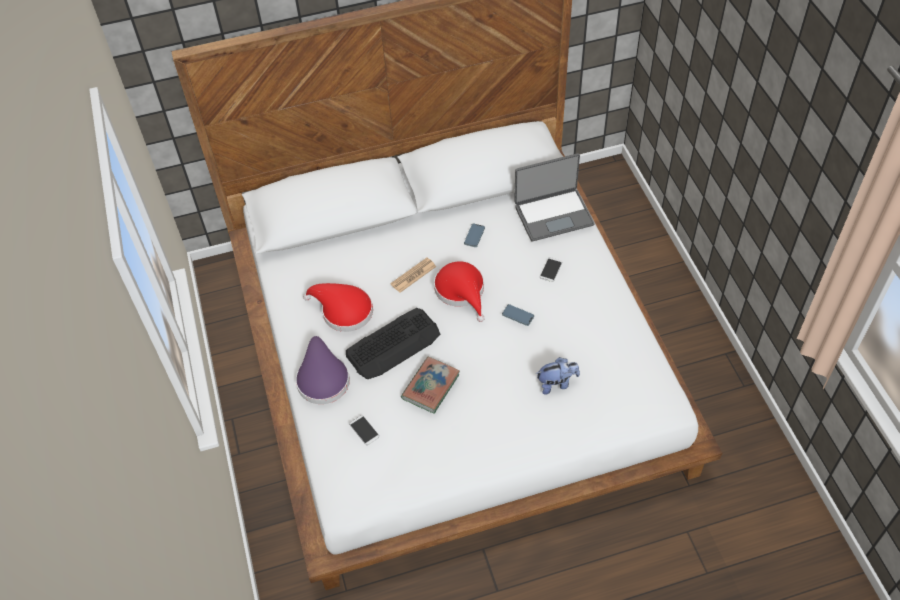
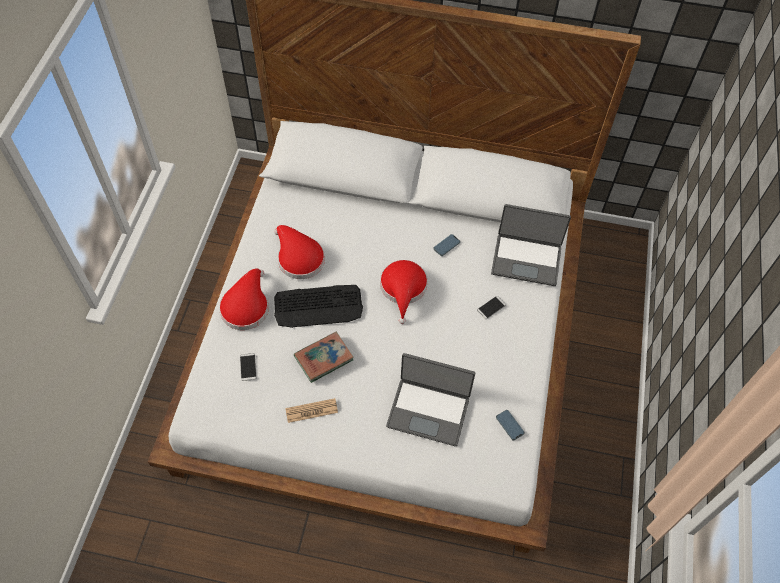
camera: 25 degrees right, 5 degrees up
purple hat [296,336,350,404] -> red hat [219,268,269,330]
newspaper [390,258,436,293] -> newspaper moved to [285,398,338,423]
phone [502,304,534,326] -> phone moved to [496,410,525,441]
plush toy [537,357,580,394] -> laptop [386,353,475,446]

